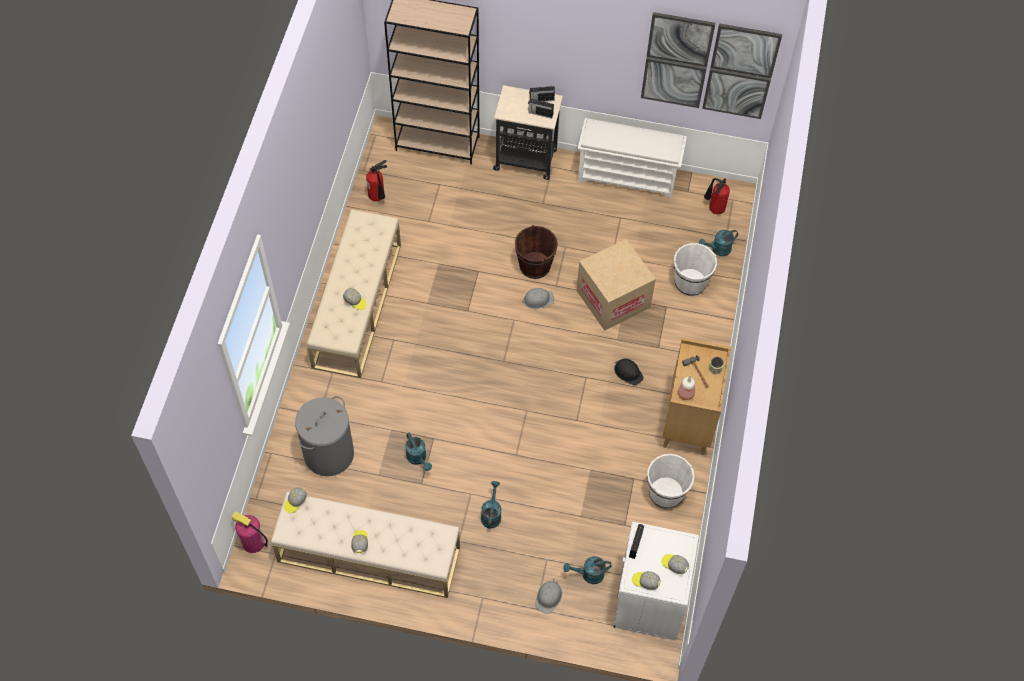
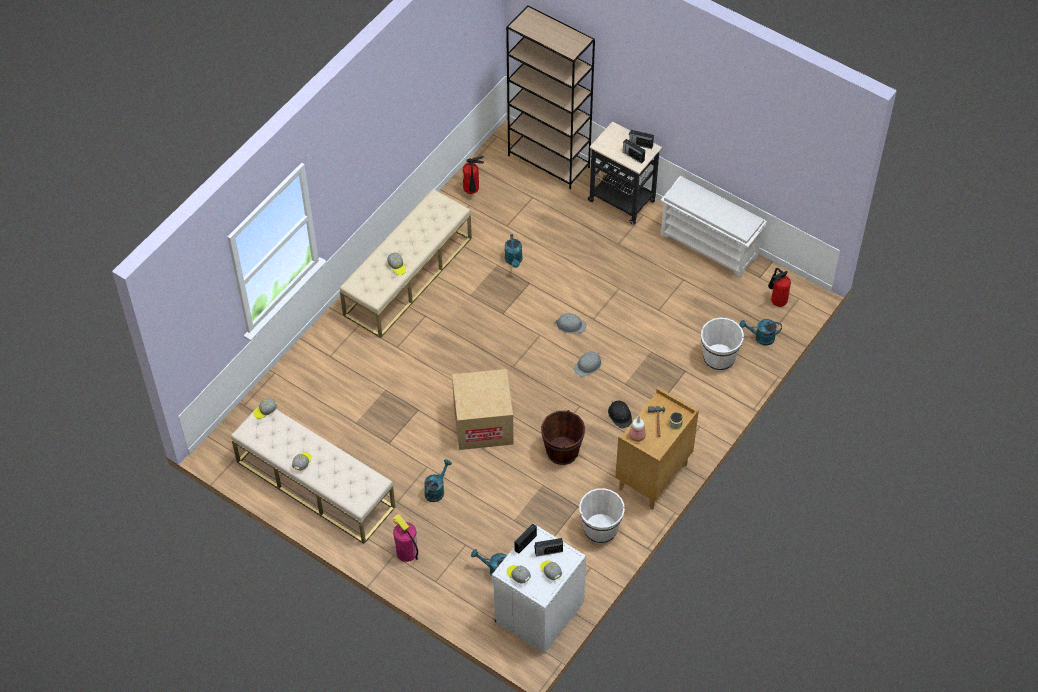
camera: 25 degrees right, 5 degrees down
fire extinguisher [231,511,268,553] -> fire extinguisher moved to [393,514,418,562]
grey laundry basket [295,396,354,476] -> none
turquoise watering can [405,433,432,471] -> turquoise watering can moved to [505,234,523,268]
brown bucket [515,225,558,279] -> brown bucket moved to [541,410,585,465]
grey hard hat [535,579,562,614] -> grey hard hat moved to [573,352,602,377]
cardboard box [576,239,656,331] -> cardboard box moved to [452,369,513,450]
picture [641,12,782,119] -> none
none -> radio [534,538,563,556]

